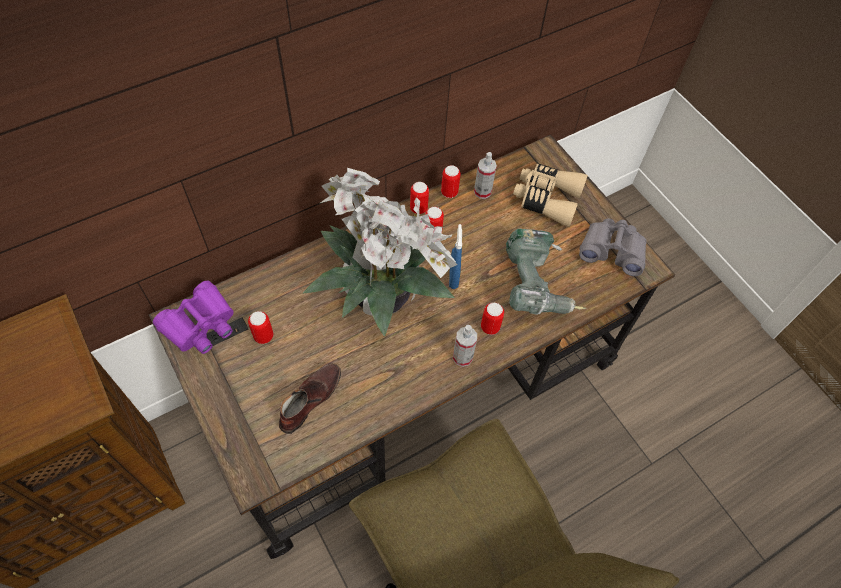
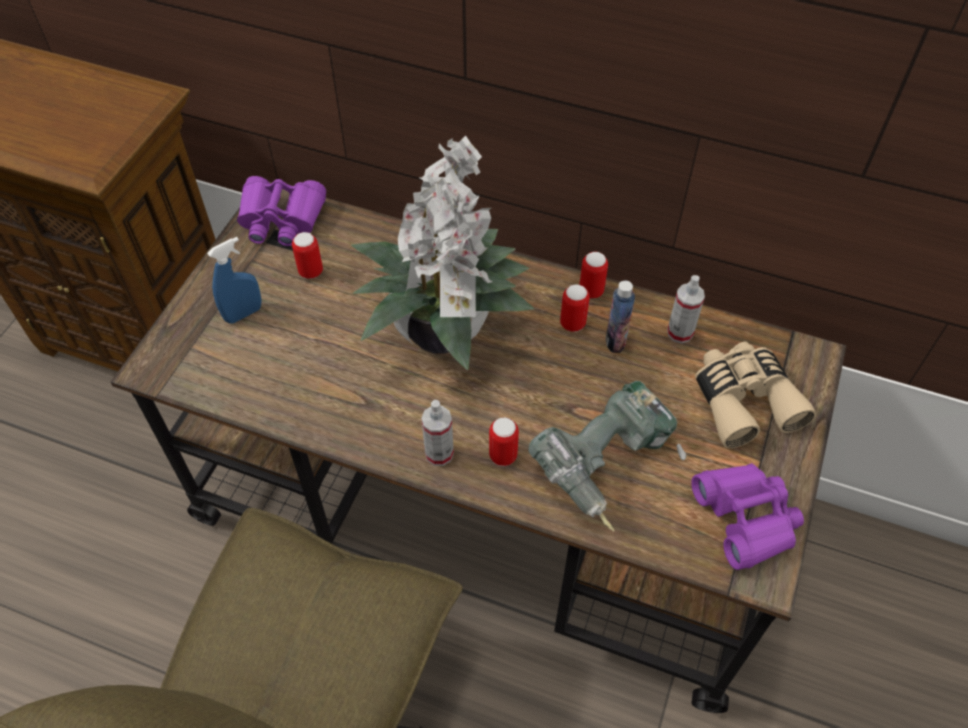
camera: 55 degrees right, 5 degrees down
brown shoe [279,364,341,434] -> none
can [441,165,461,198] -> none
blue spray bottle [449,224,462,289] -> blue spray bottle moved to [207,237,261,324]
grey binoculars [579,218,647,276] -> purple binoculars [691,463,804,570]
none -> bottle [606,280,635,353]

